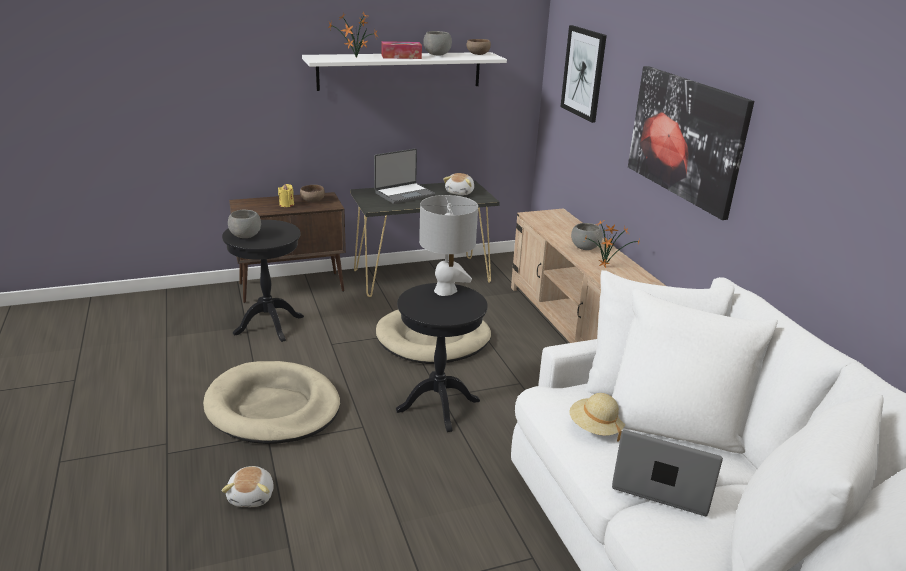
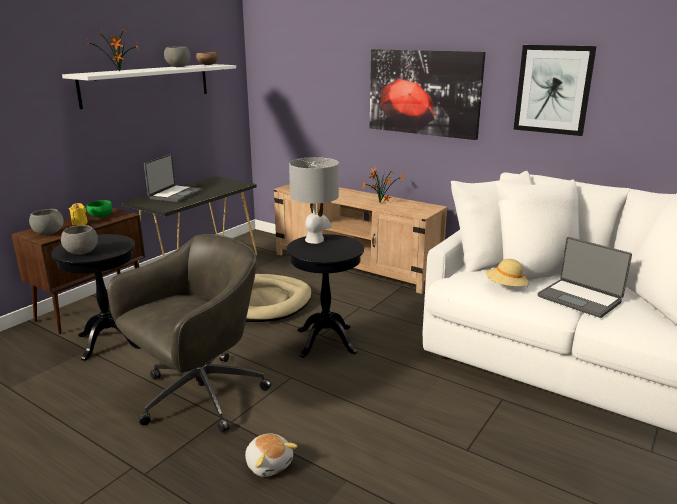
camera: 35 degrees left, 5 degrees down
beige dog bed [203,361,340,444] -> grey office chair [107,234,271,432]
brown bowl [300,185,325,202] -> green bowl [87,200,112,217]
tissue box [382,41,422,59] -> none
plush toy [443,173,474,195] -> none
picture [560,25,607,123] -> picture moved to [514,45,597,136]
grey bowl [571,223,603,250] -> grey bowl moved to [29,209,64,235]
laptop [612,430,723,516] -> laptop turned 120 degrees counterclockwise [538,237,632,318]

